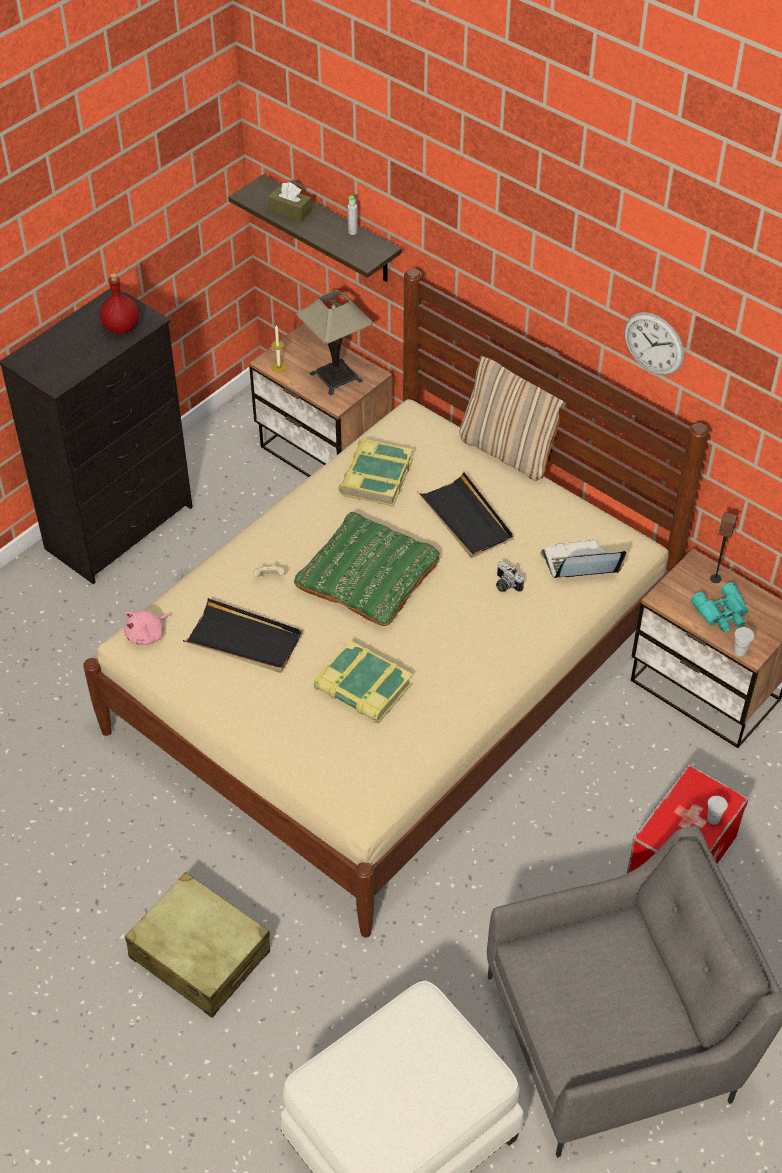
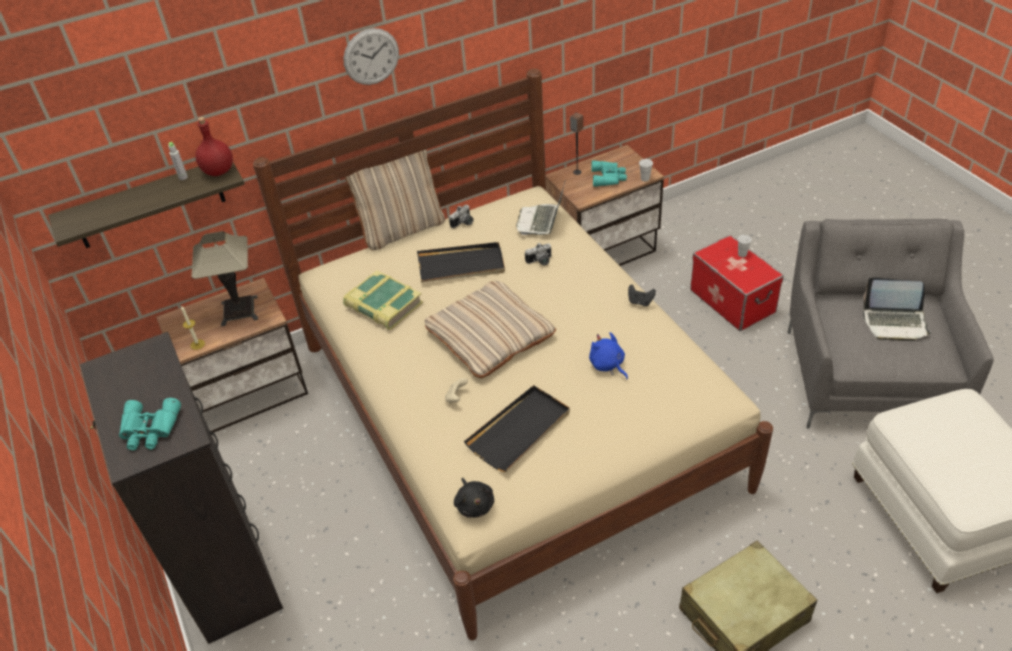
camera: 65 degrees left, 5 degrees down
red bottle [100,273,139,334] -> red bottle moved to [195,117,233,176]
pink plush toy [124,611,171,645] -> black plush toy [454,478,494,518]
brown tissue box [268,182,312,222] -> none
green pillow [294,512,440,626] -> beige pillow [425,281,556,378]
book [314,640,413,723] -> blue plush toy [589,332,628,379]
wall clock [625,312,684,375] -> wall clock moved to [343,28,399,85]
none -> turquoise binoculars [119,398,181,450]
none -> camera [449,205,474,228]
none -> black game controller [628,285,656,306]
none -> laptop [863,277,932,341]

